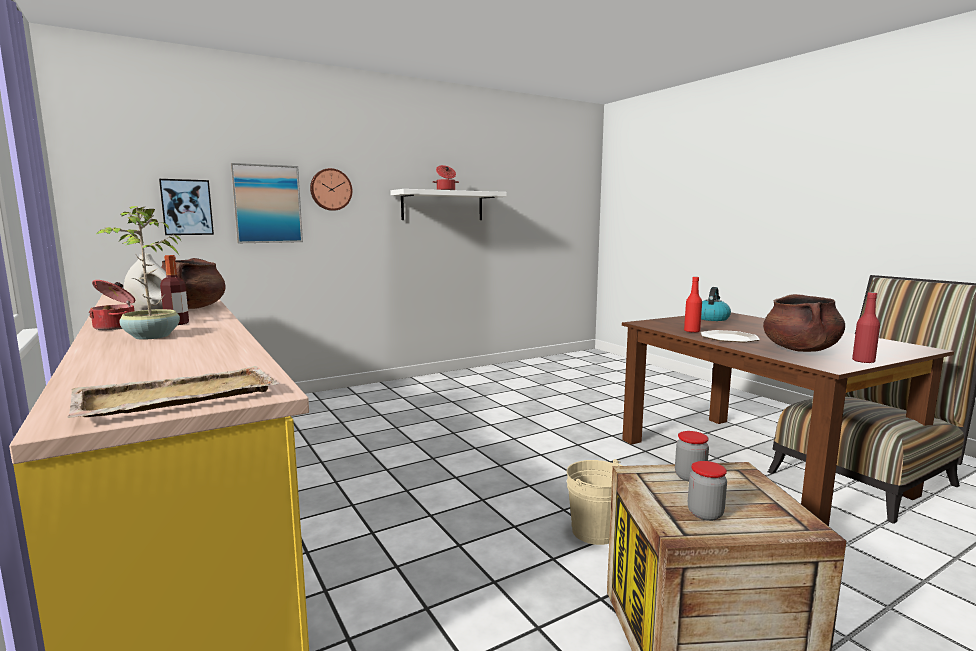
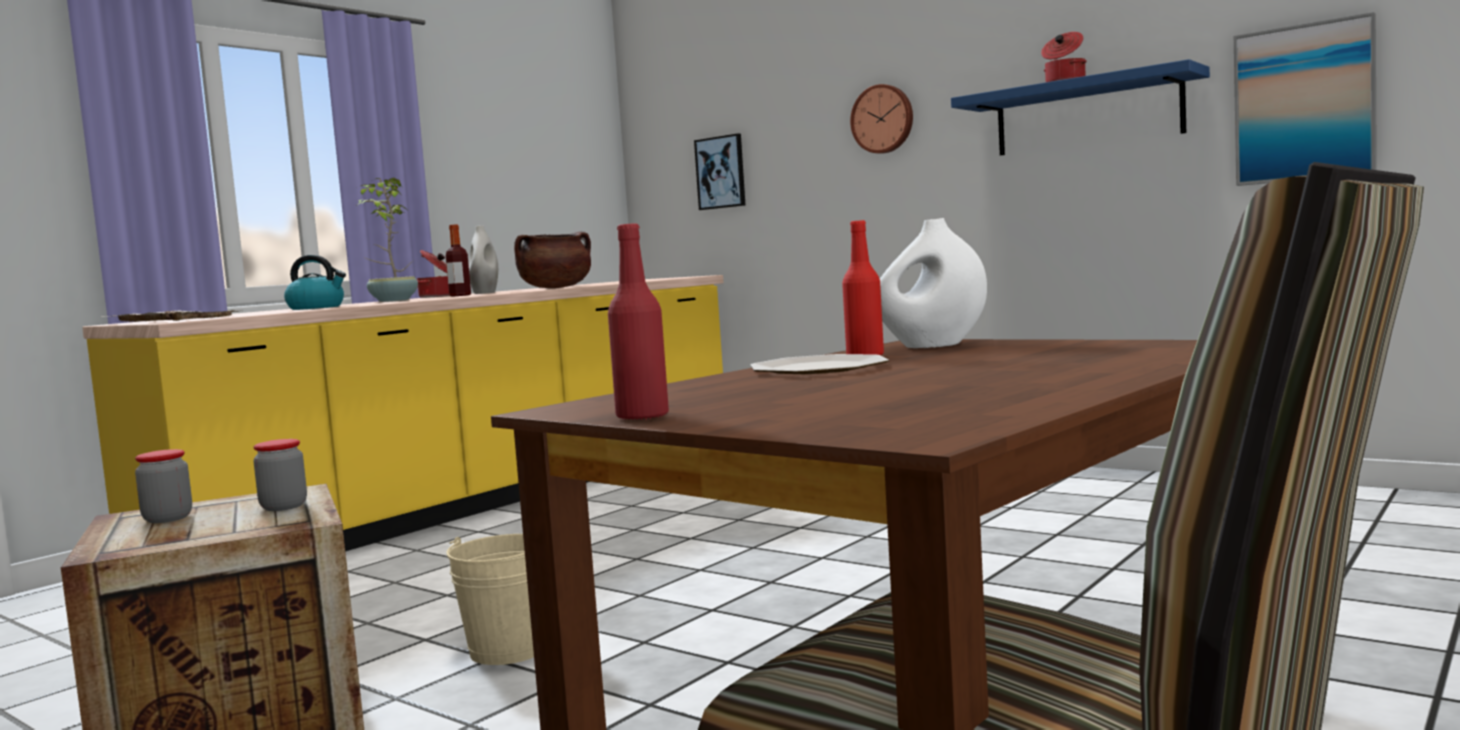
camera: 70 degrees right, 5 degrees down
picture [230,163,303,243] -> picture moved to [1234,12,1377,186]
white shelf [390,189,507,220] -> blue shelf [951,59,1210,155]
kettle [701,287,731,321] -> kettle moved to [284,255,346,310]
brown cooking pot [763,294,845,352] -> none
none -> white vase [880,218,987,348]

